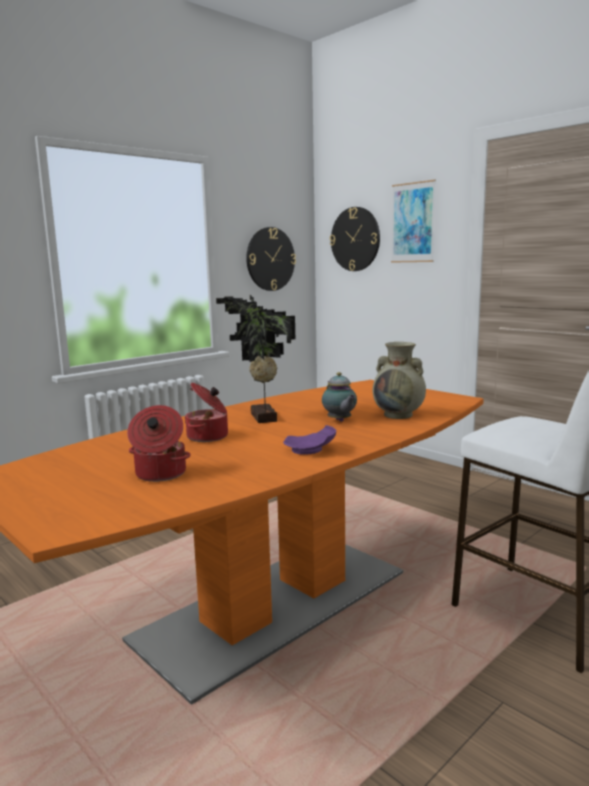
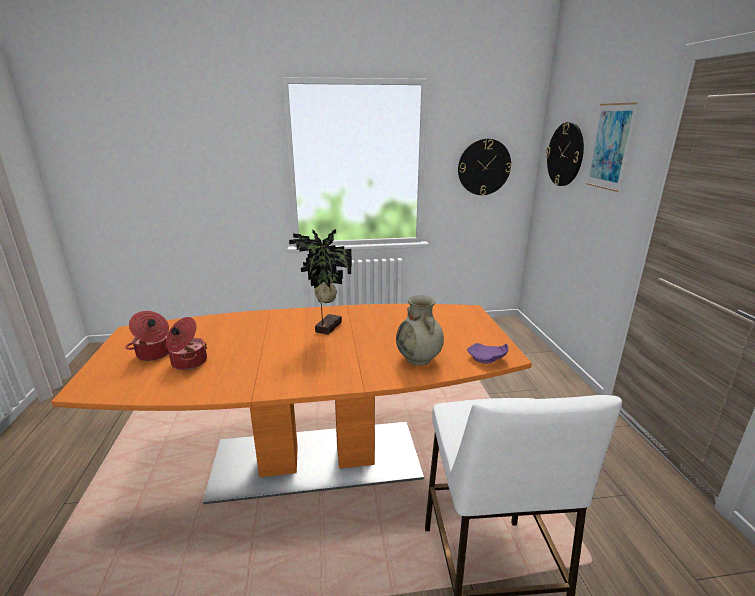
camera: 35 degrees right, 10 degrees up
cooking pot [185,383,228,442] -> cooking pot moved to [125,311,169,361]
purple plate [283,425,336,454] -> purple plate moved to [467,343,509,363]
teapot [322,372,357,422] -> none

